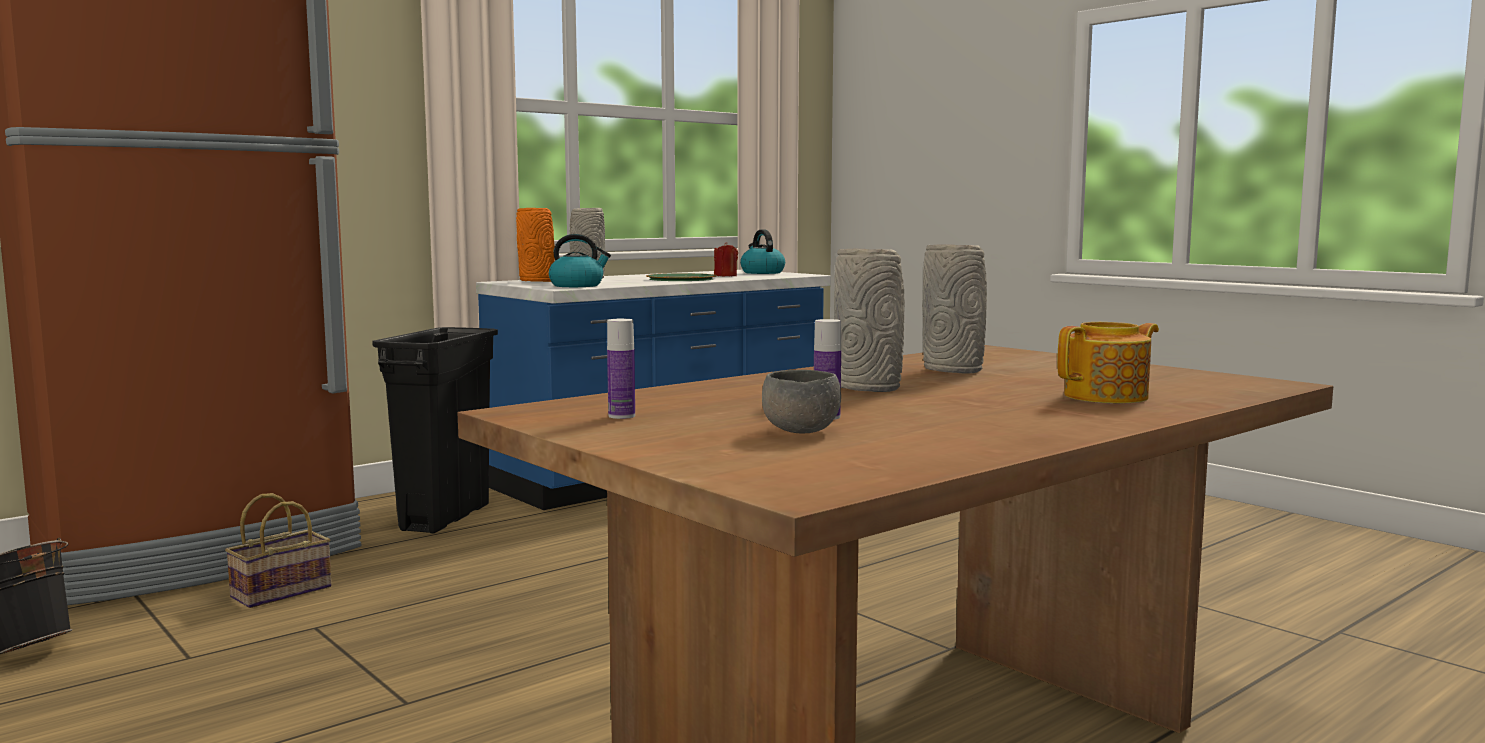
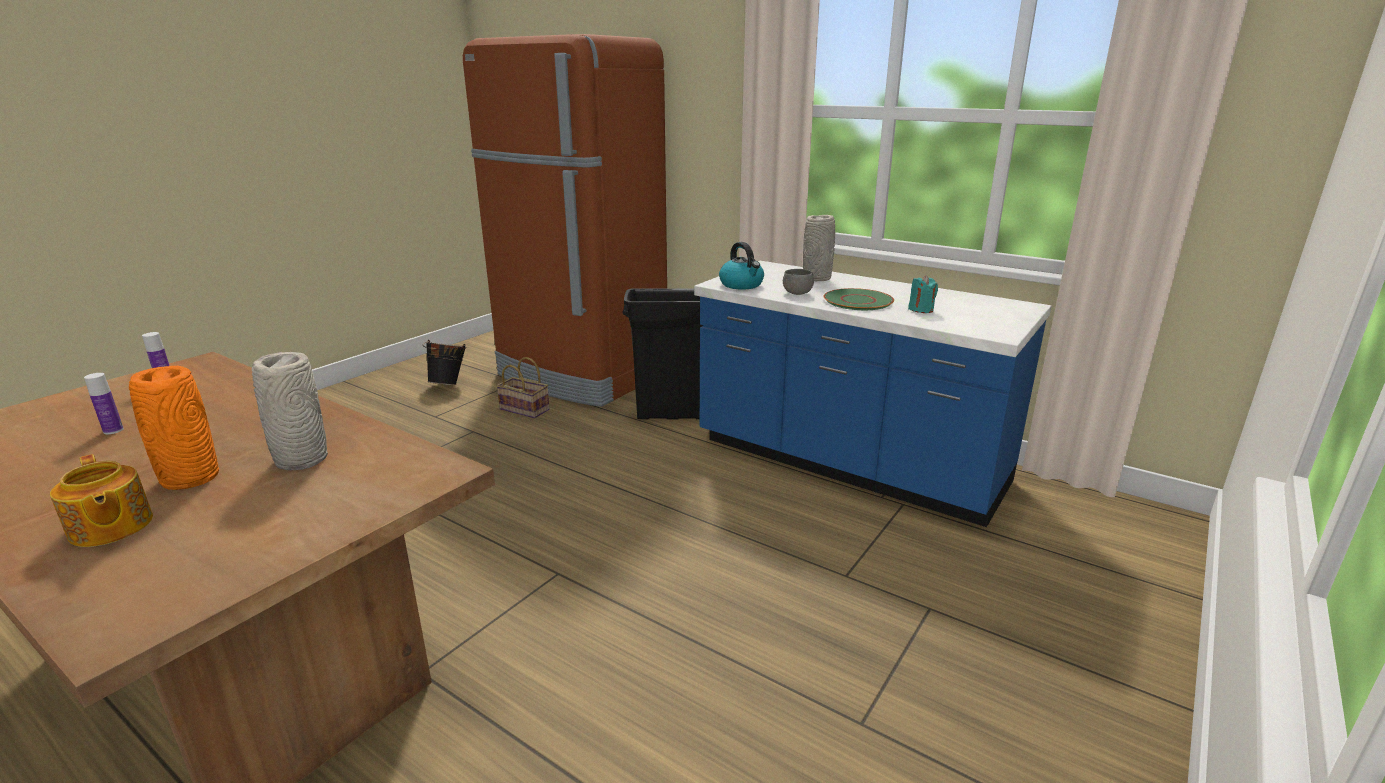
camera: 75 degrees right, 15 degrees up
orange vase [516,208,555,282] -> orange vase moved to [129,366,219,490]
red candle [714,242,738,276] -> turquoise candle [908,275,938,313]
kettle [740,229,785,274] -> none
grey bowl [762,370,841,434] -> grey bowl moved to [783,269,814,295]
grey vase [834,249,905,392] -> none

